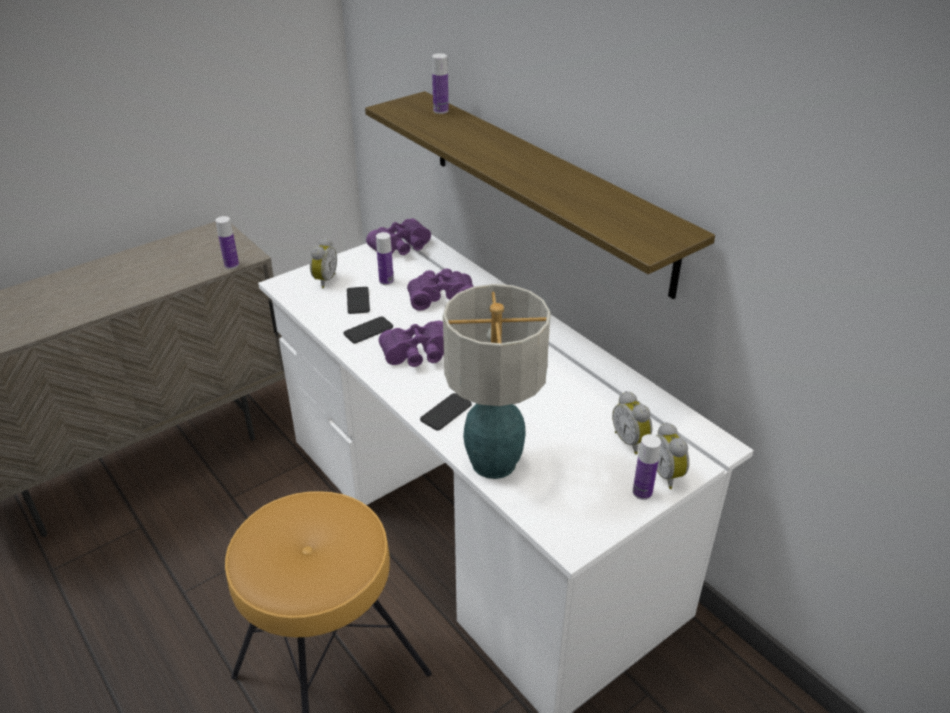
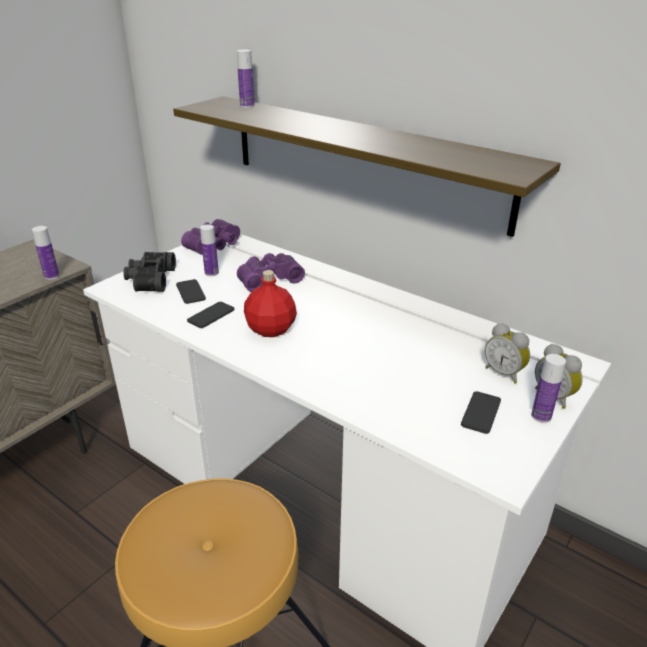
camera: 15 degrees left, 5 degrees down
alarm clock [310,237,337,288] -> black binoculars [123,252,176,292]
purple binoculars [379,321,444,367] -> red bottle [244,270,297,337]
phone [420,393,472,430] -> phone moved to [461,391,501,434]
table lamp [443,284,551,479] -> none

